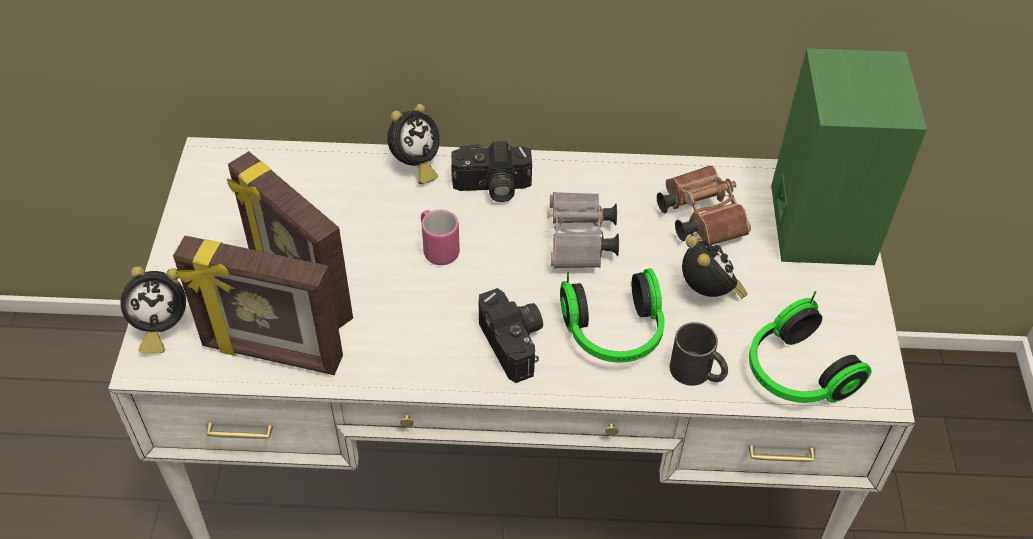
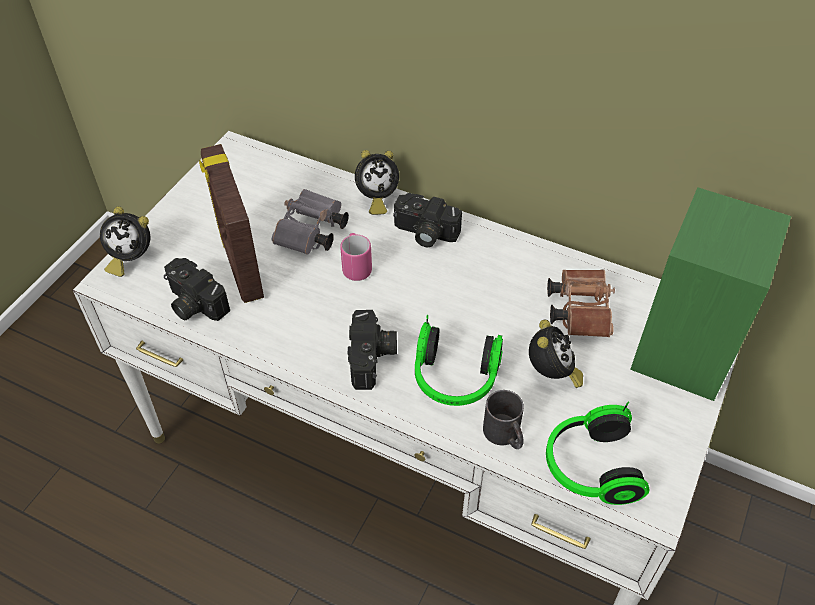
camera: 25 degrees right, 0 degrees up
picture frame [173,236,343,375] -> camera [164,258,230,321]
grey binoculars [548,192,619,269] -> grey binoculars moved to [272,189,349,255]

